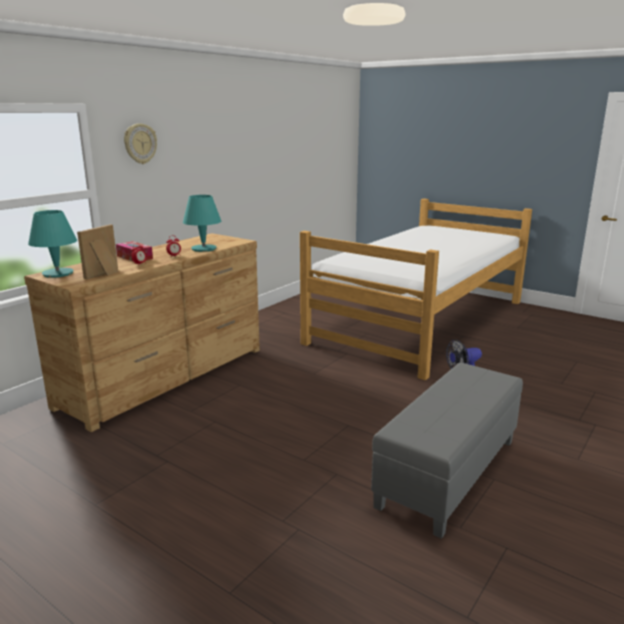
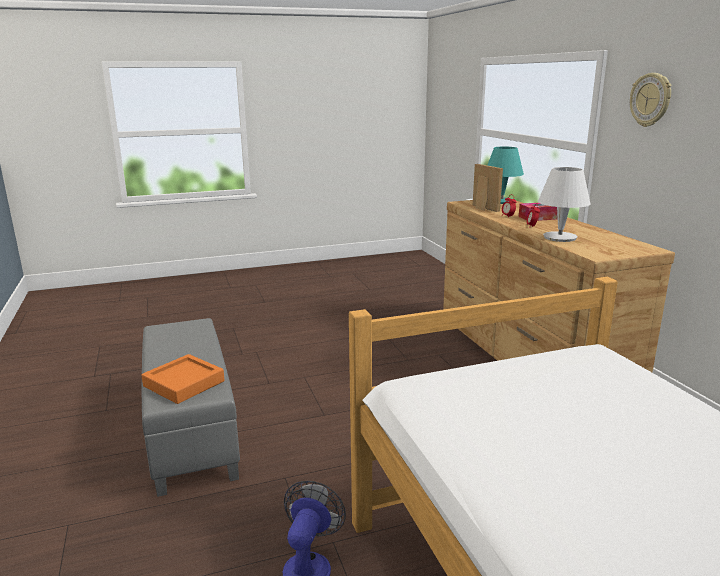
camera: 125 degrees right, 0 degrees up
turquoise table lamp [183,195,221,252] -> white table lamp [538,167,590,242]
none -> orange tray [141,354,224,404]

